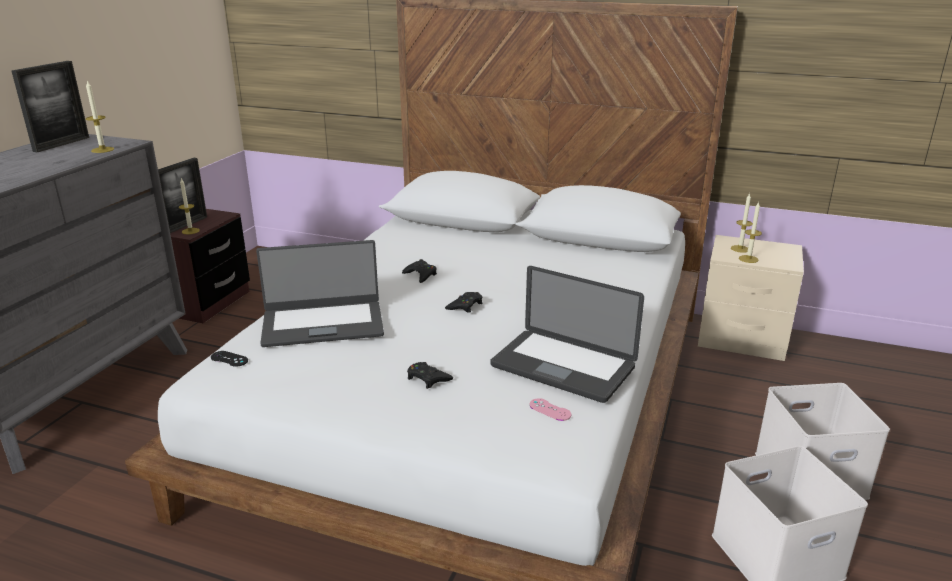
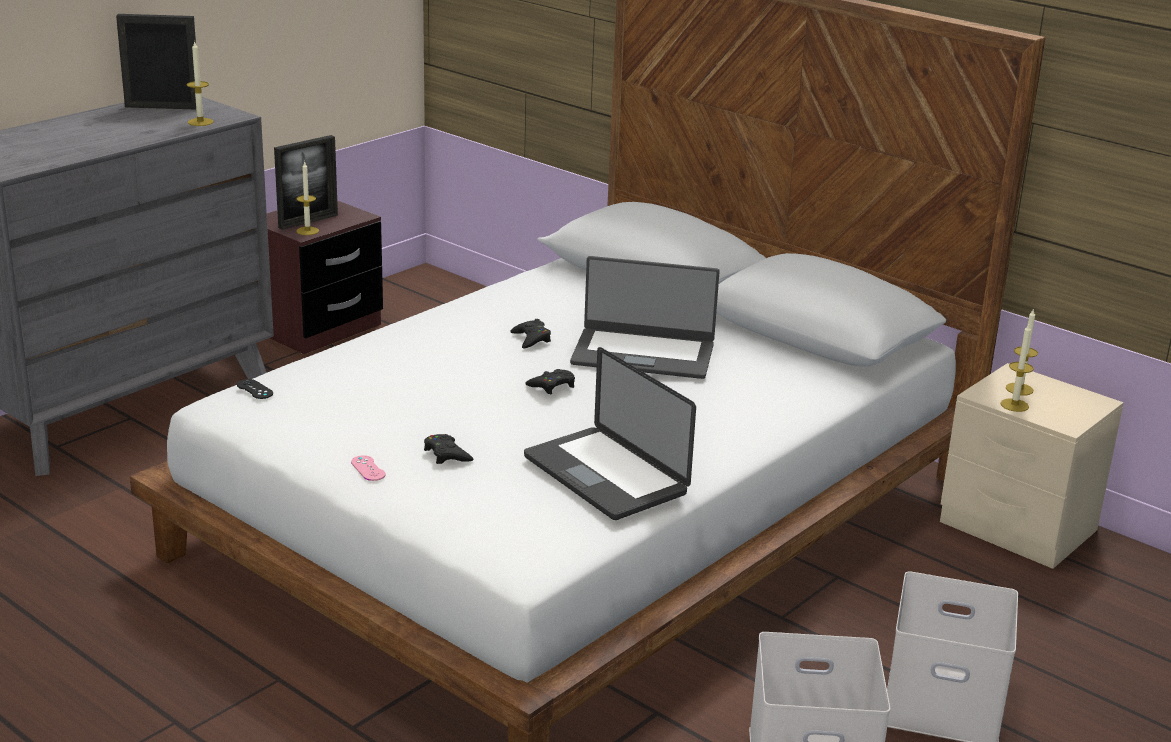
camera: 20 degrees right, 0 degrees up
picture frame [11,61,89,152] -> picture frame turned 135 degrees counterclockwise [116,14,196,109]
laptop [256,240,384,347] -> laptop moved to [570,256,720,379]
pink game controller [529,398,571,421] -> pink game controller moved to [351,455,385,481]

